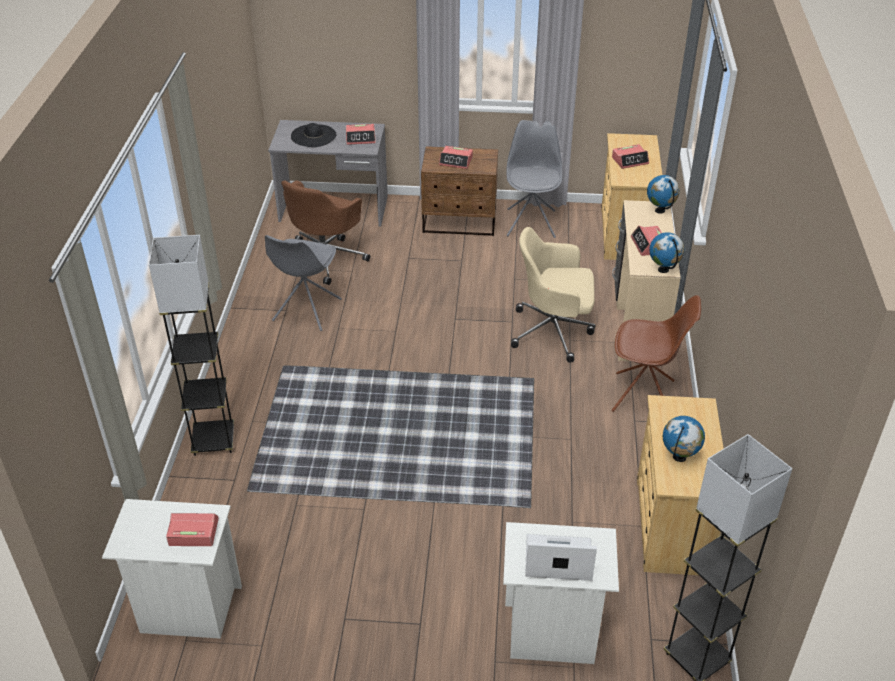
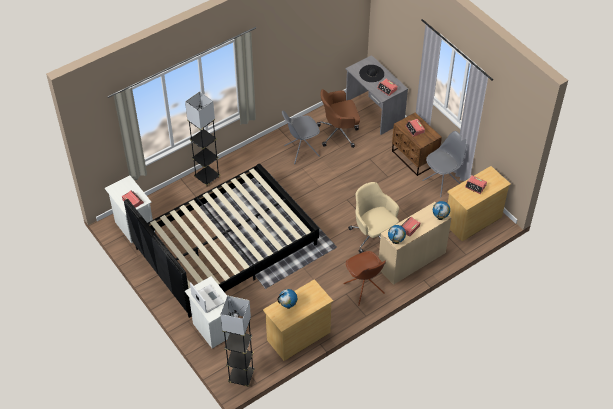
camera: 50 degrees right, 10 degrees up
none -> black bed [124,164,319,318]

